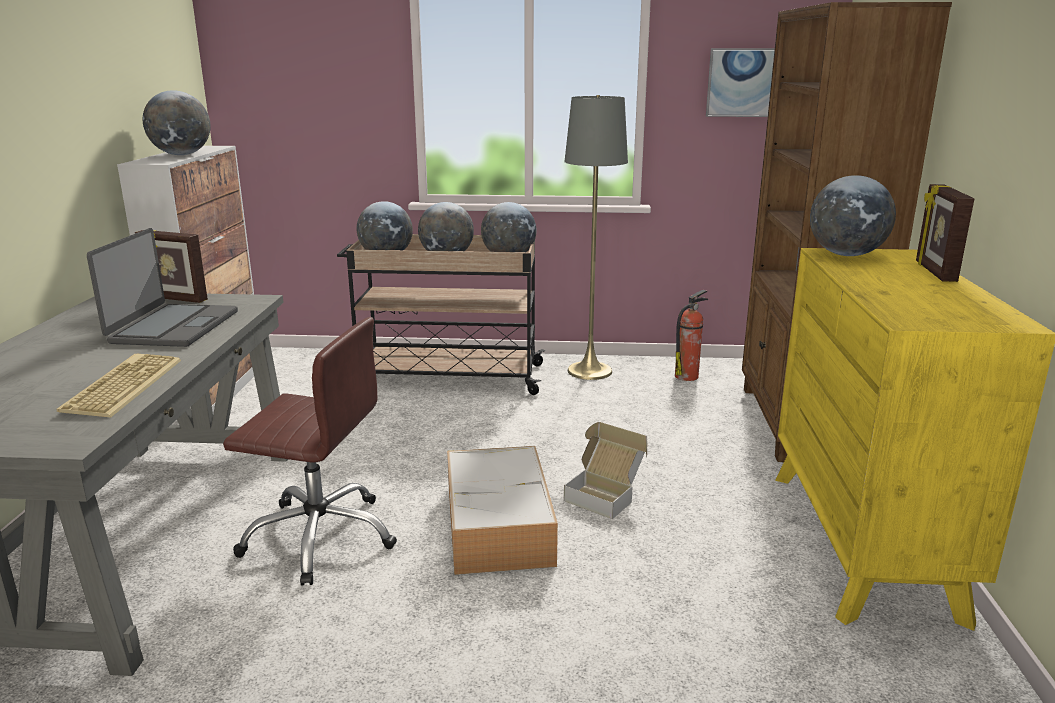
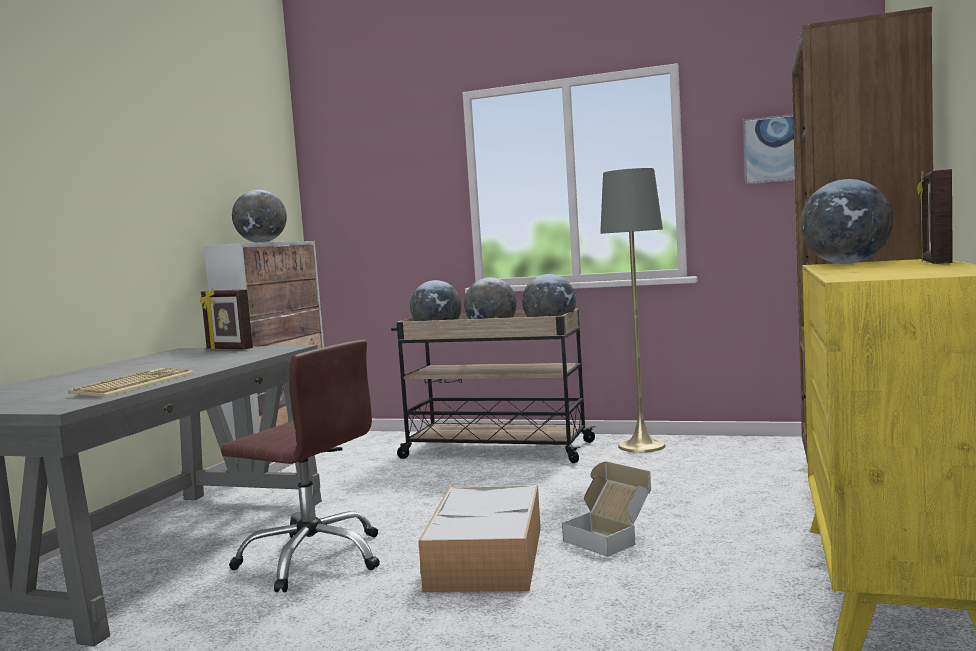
camera: 15 degrees right, 15 degrees down
laptop [87,228,238,347] -> none
fire extinguisher [675,290,708,381] -> none

